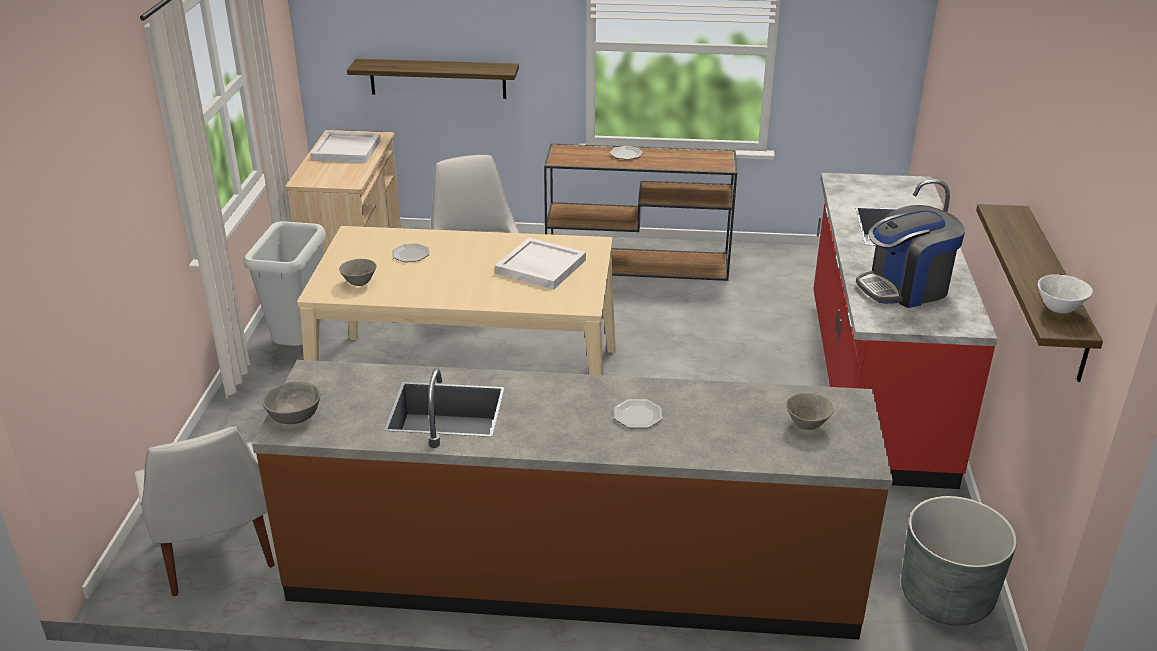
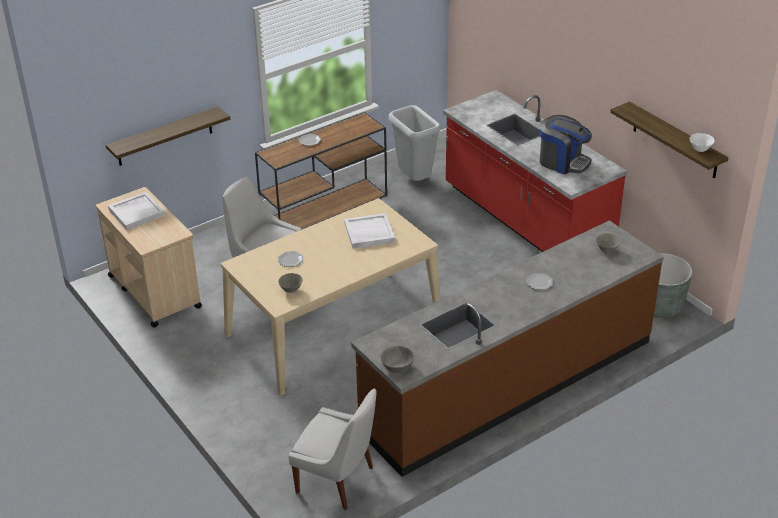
camera: 40 degrees left, 5 degrees up
grey trash can [243,221,326,346] -> grey trash can moved to [389,105,441,181]
coffee machine [856,205,965,308] -> coffee machine turned 90 degrees counterclockwise [540,115,592,174]

